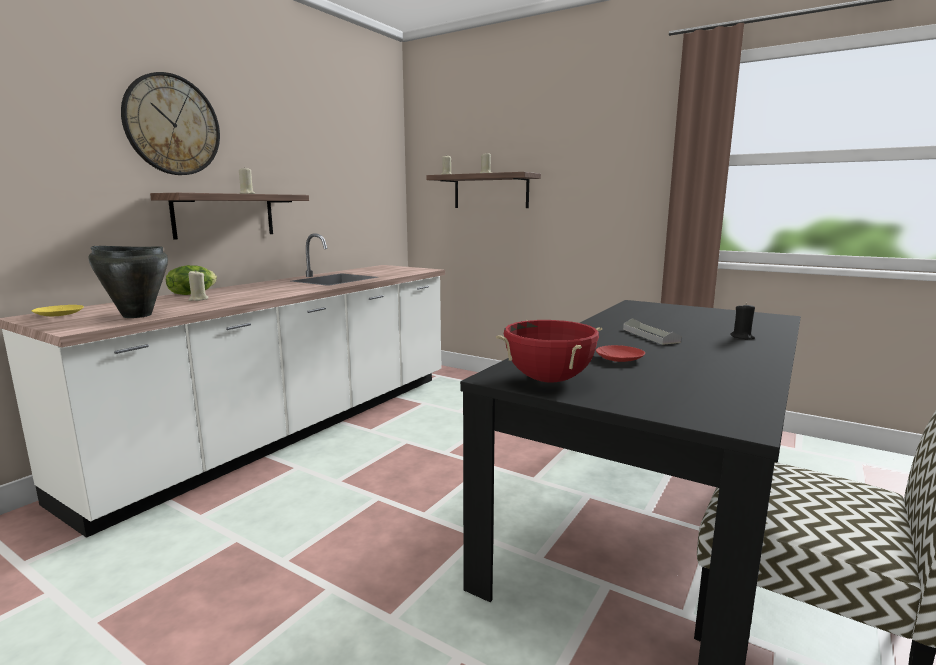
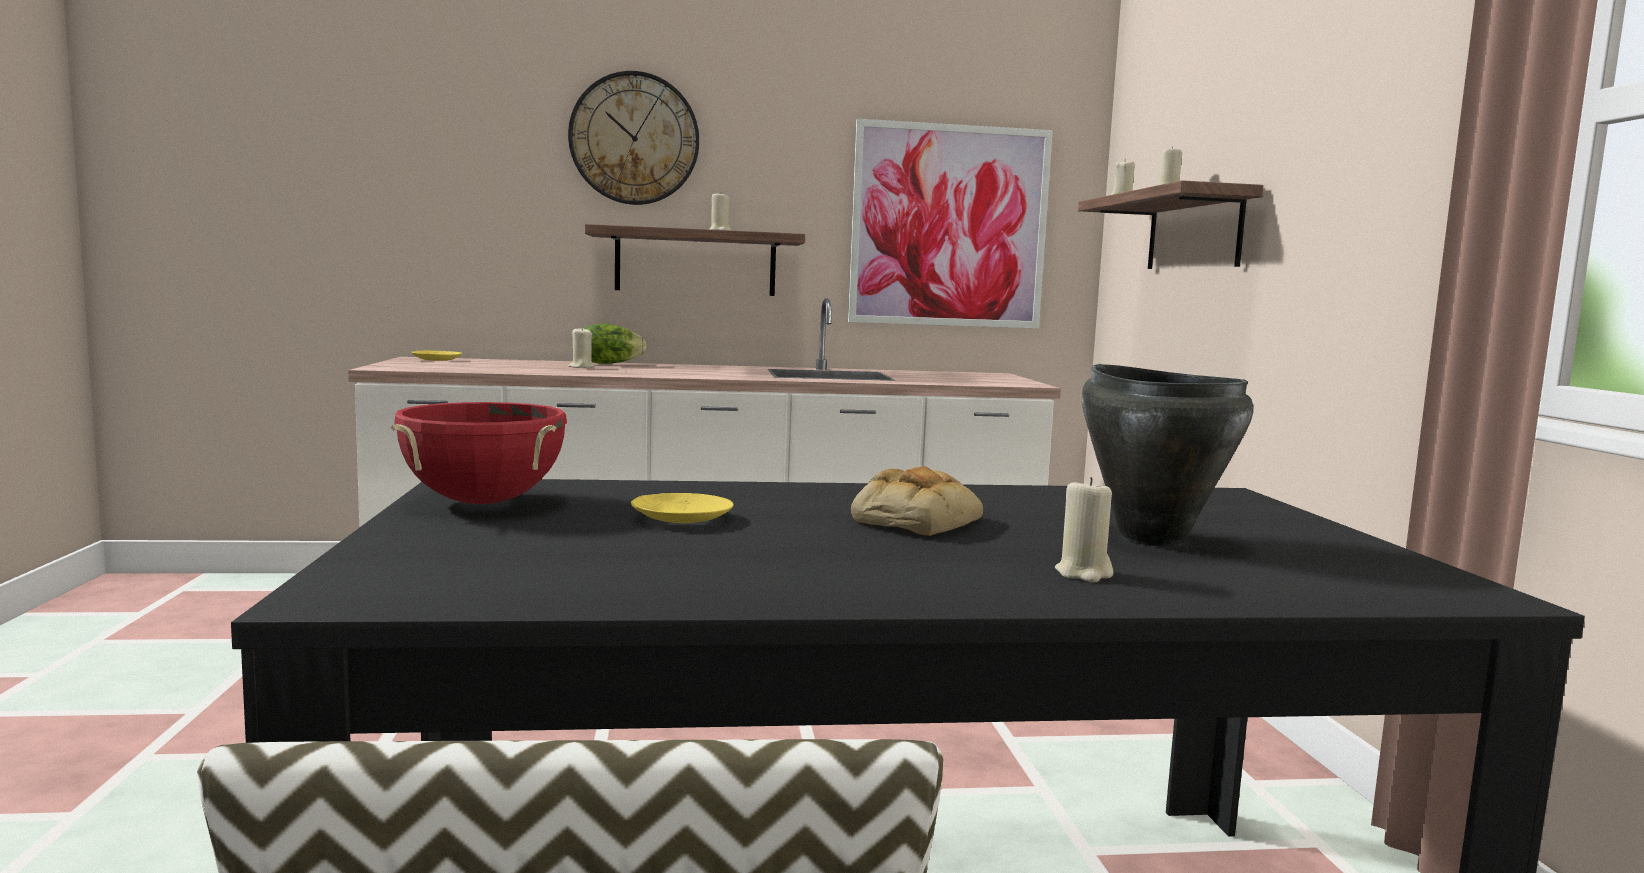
camera: 50 degrees right, 5 degrees down
black cooking pot [89,246,168,318] -> black cooking pot moved to [1081,364,1253,546]
red plate [596,345,645,362] -> yellow plate [631,493,734,523]
grey tray [623,318,681,345] -> bread [851,466,983,536]
black candle [731,303,755,340] -> beige candle [1055,477,1114,583]
none -> picture [848,119,1053,328]

